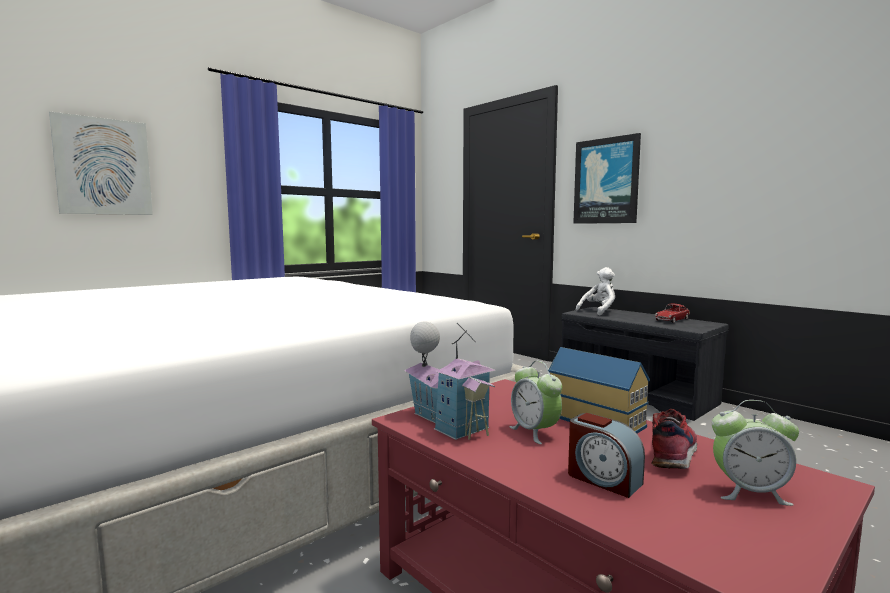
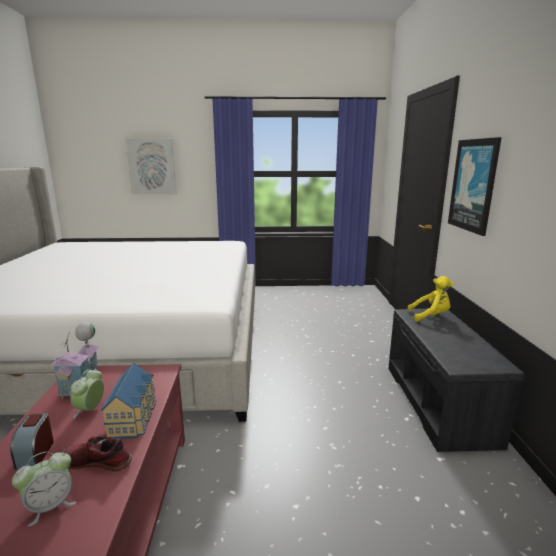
camera: 40 degrees right, 10 degrees up
white plush toy [576,267,615,316] -> yellow plush toy [407,276,454,322]
shoe [651,409,697,469] -> shoe turned 150 degrees counterclockwise [59,434,132,472]
toy car [655,303,690,323] -> none
alarm clock [712,400,799,506] -> alarm clock turned 90 degrees counterclockwise [12,452,76,526]

